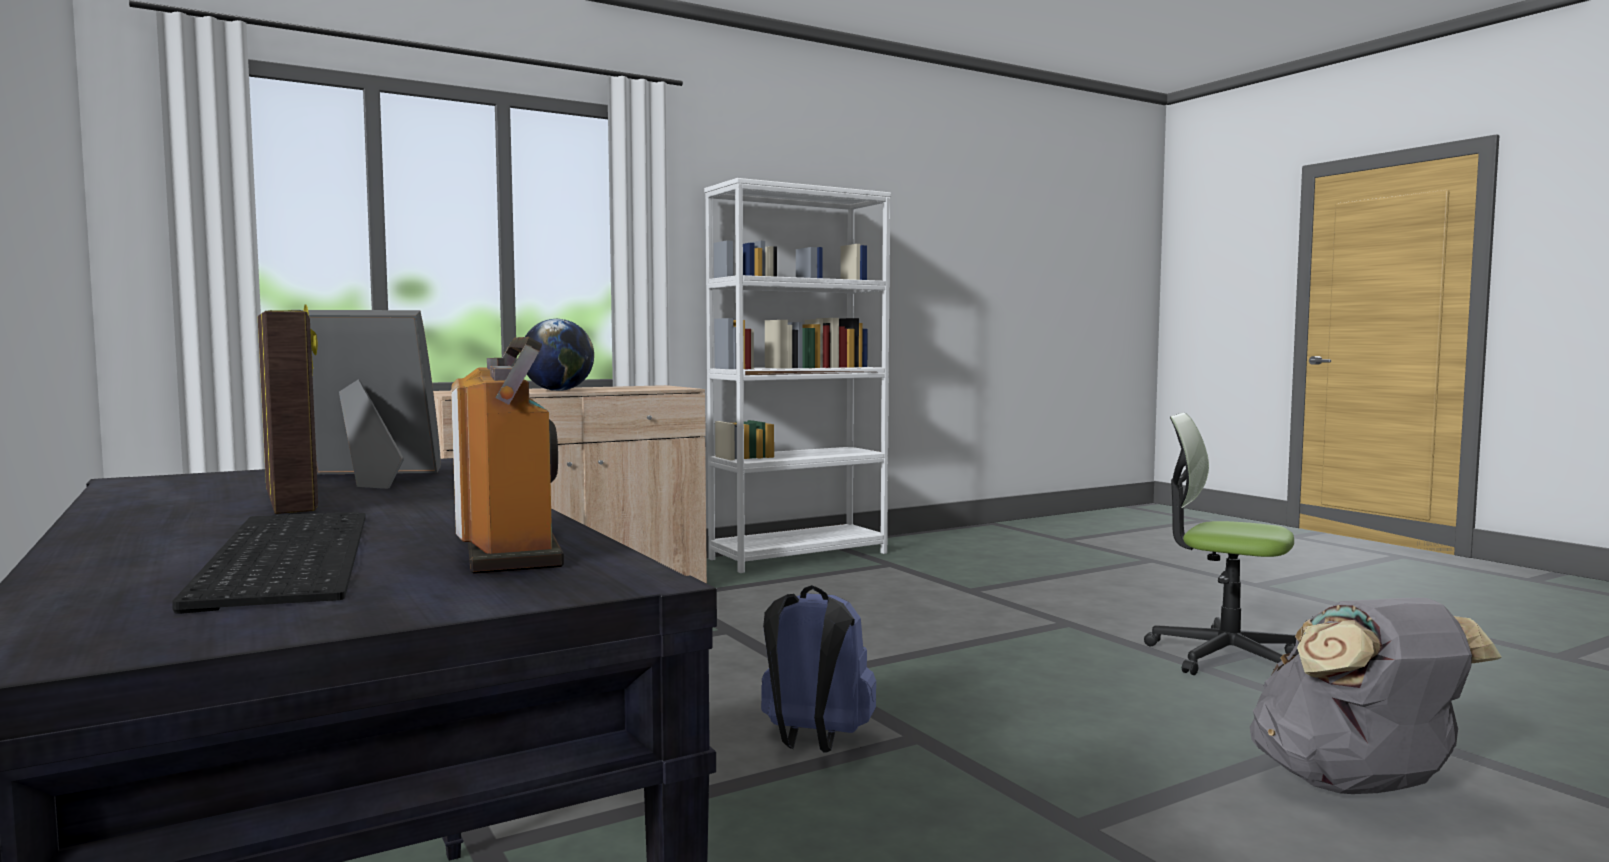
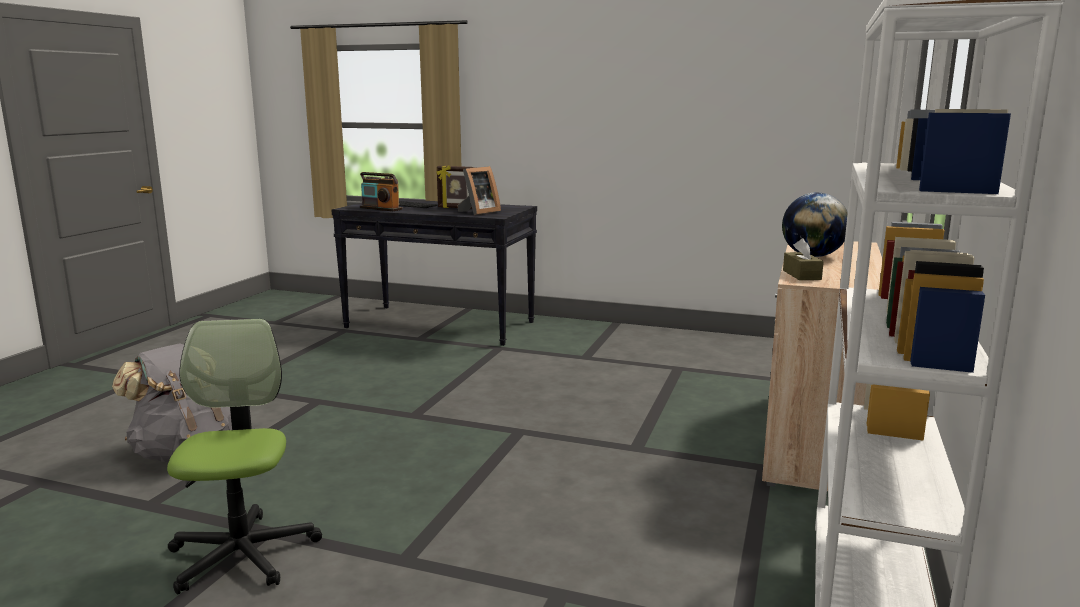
camera: 140 degrees right, 10 degrees up
blue backpack [761,585,876,753] -> none
office chair [1144,413,1296,675] -> office chair turned 90 degrees counterclockwise [167,319,322,595]
none -> brown tissue box [783,238,824,280]

